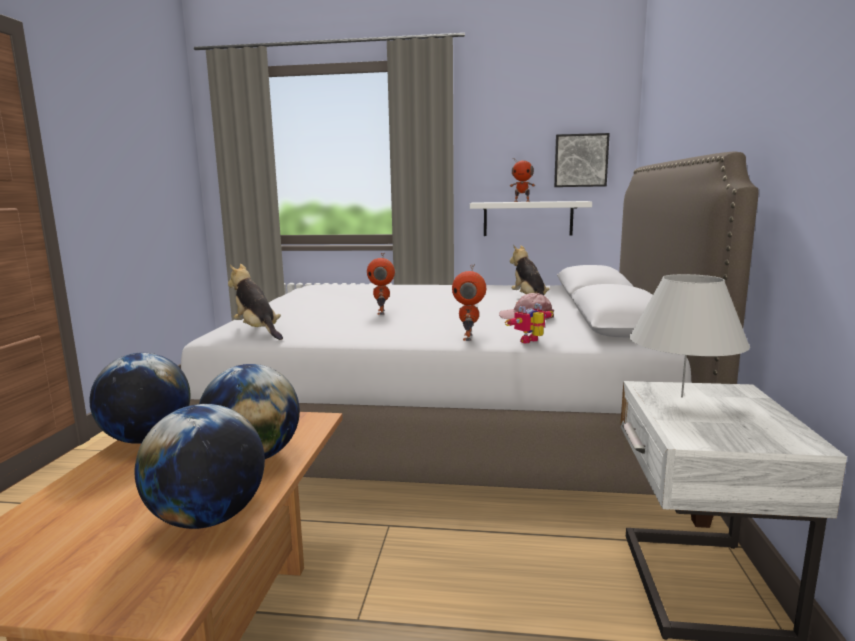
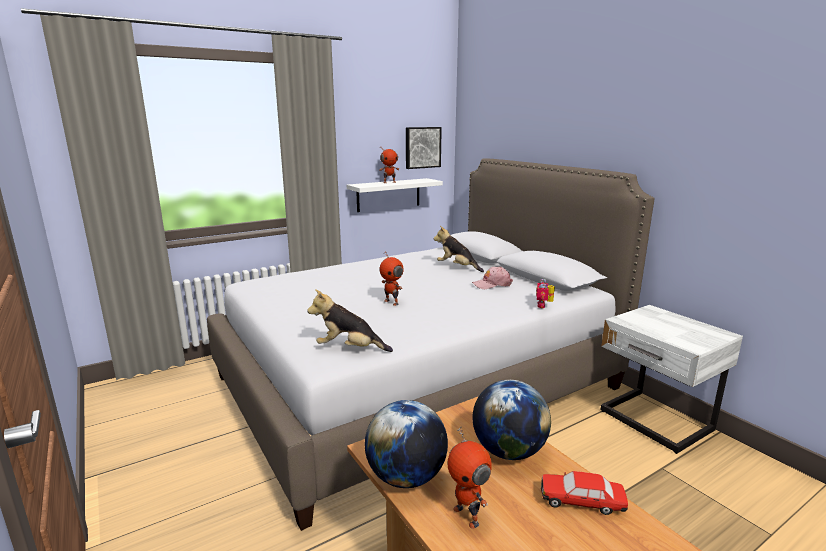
camera: 40 degrees left, 5 degrees up
globe [135,404,265,529] -> toy car [541,471,628,515]
toy robot [452,264,486,341] -> toy robot moved to [448,427,492,529]
white table lamp [629,274,750,397] -> none

